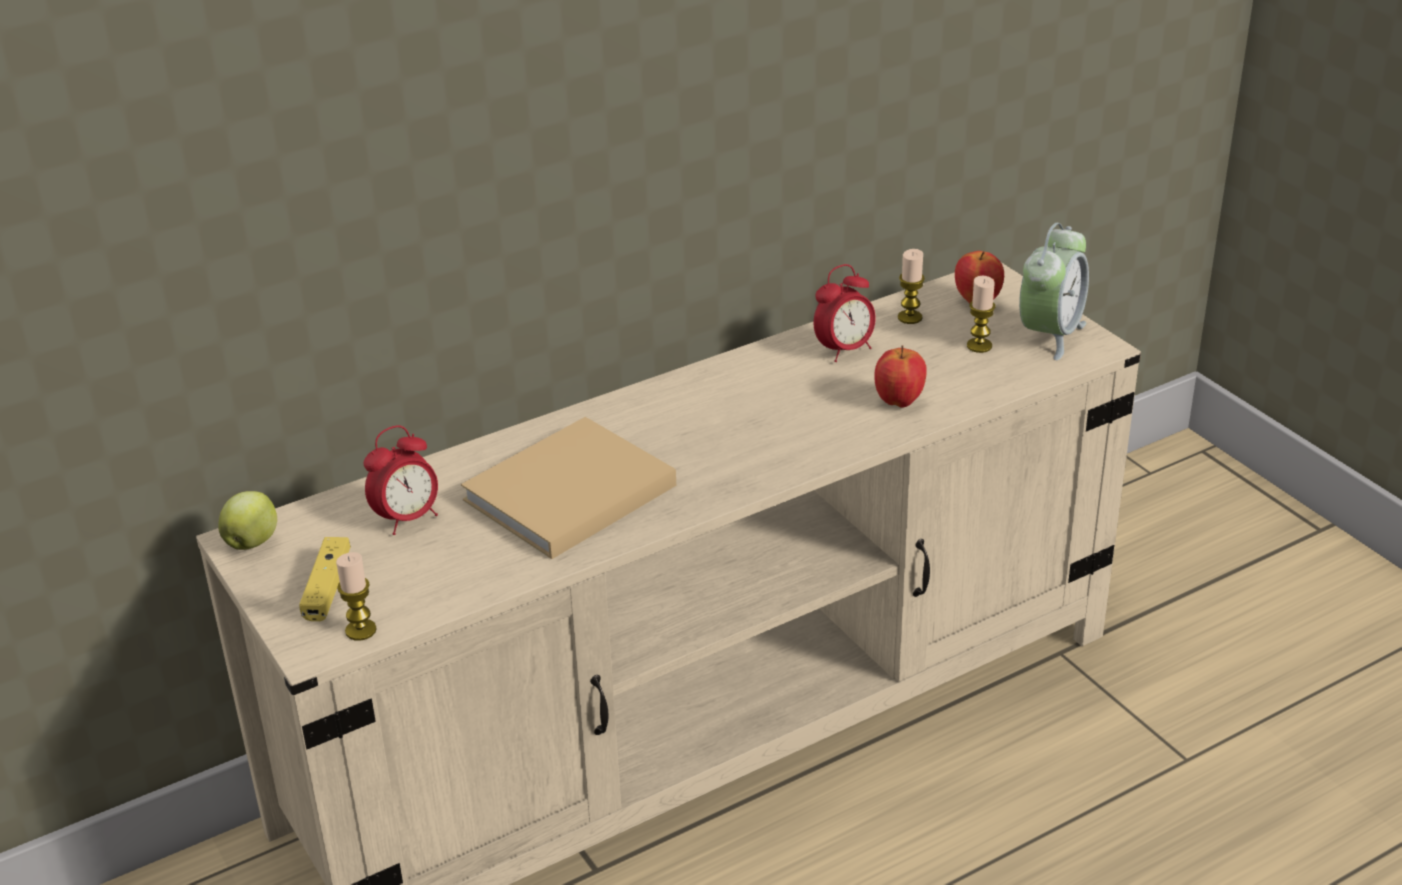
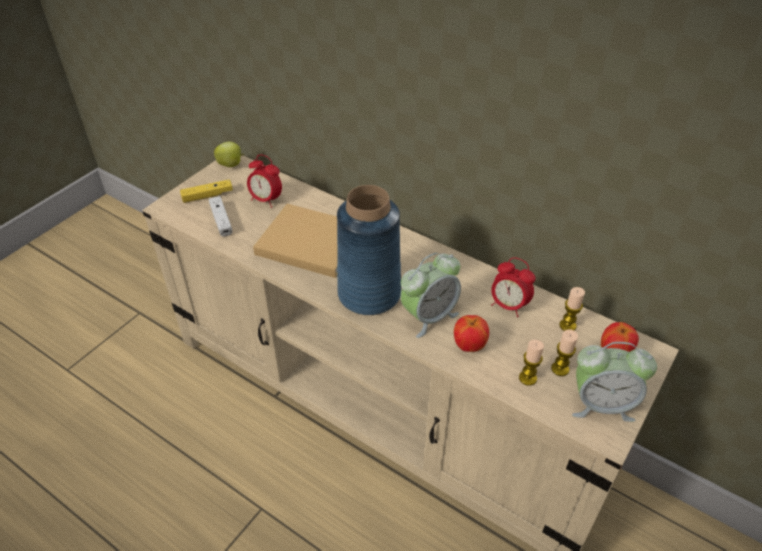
camera: 65 degrees right, 10 degrees up
candle [336,552,377,641] -> candle moved to [519,340,544,386]
none -> white game controller [209,196,232,236]
none -> blue vase [337,185,401,315]
none -> alarm clock [400,253,461,338]

